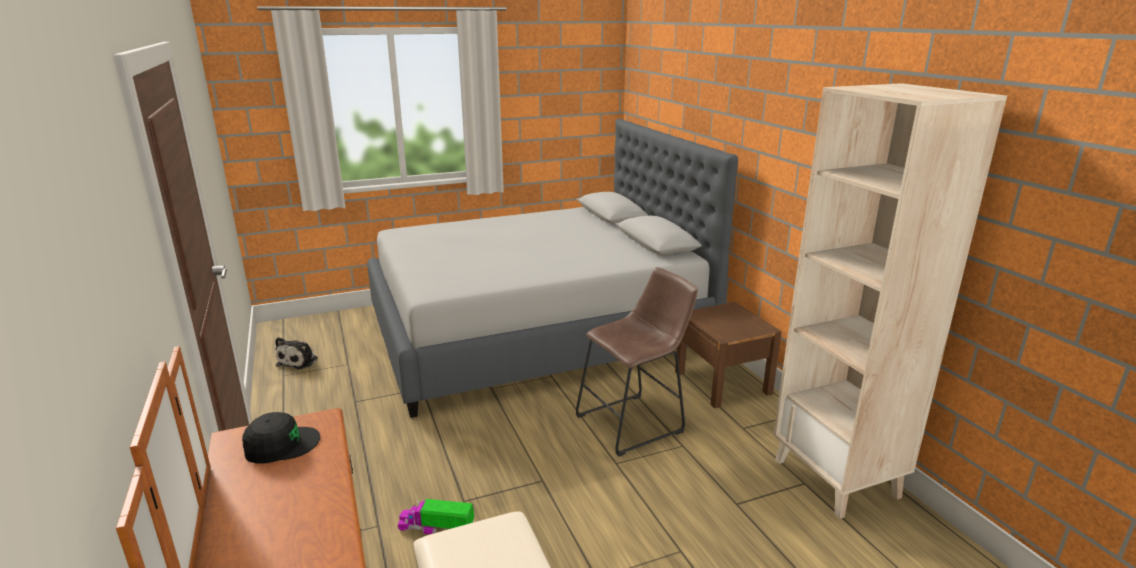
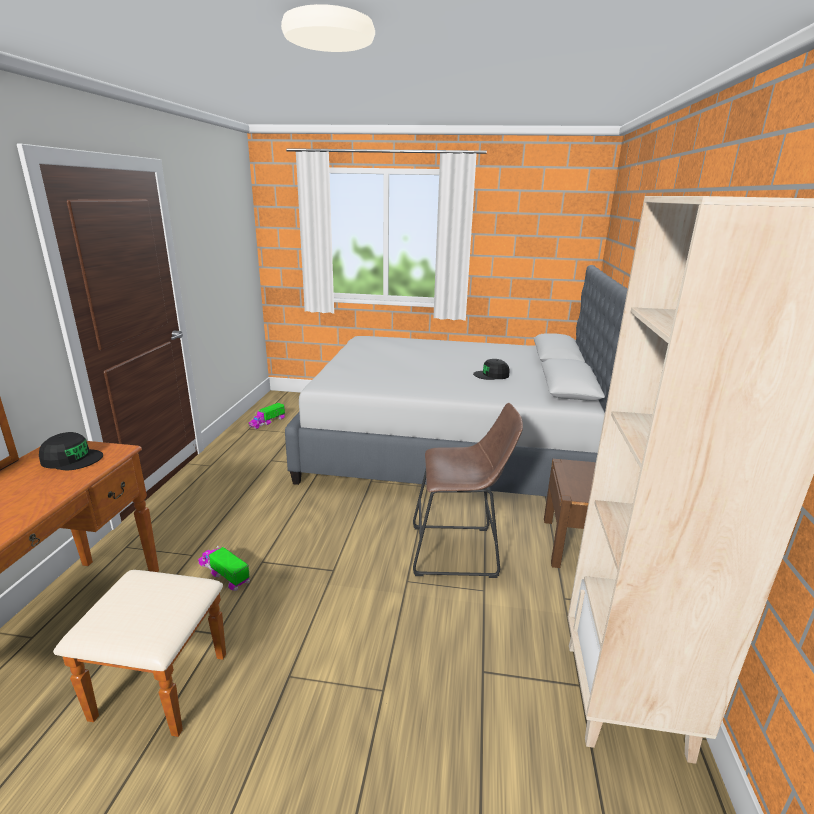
camera: 30 degrees right, 0 degrees up
plush toy [275,337,318,369] -> toy truck [248,403,285,429]
none -> black cap [473,359,510,380]

